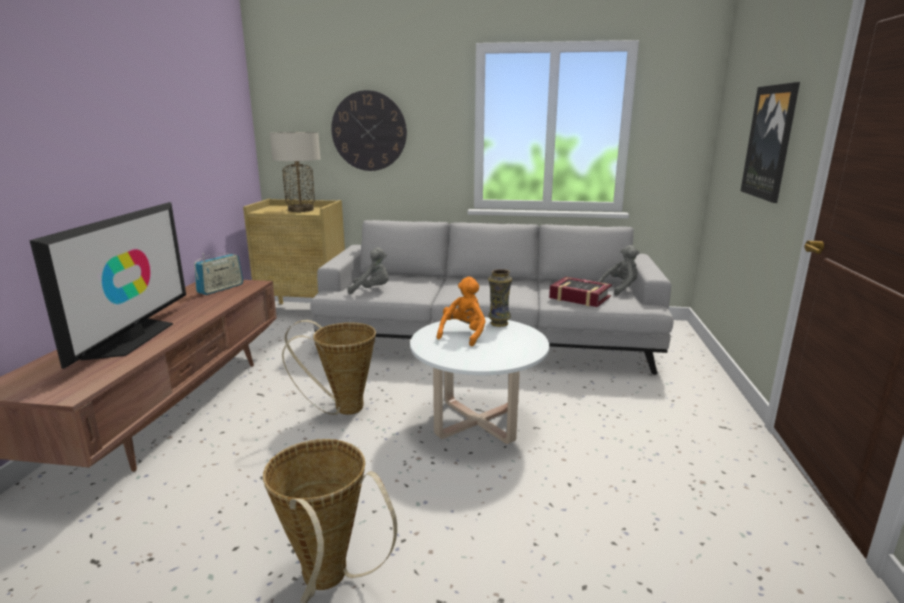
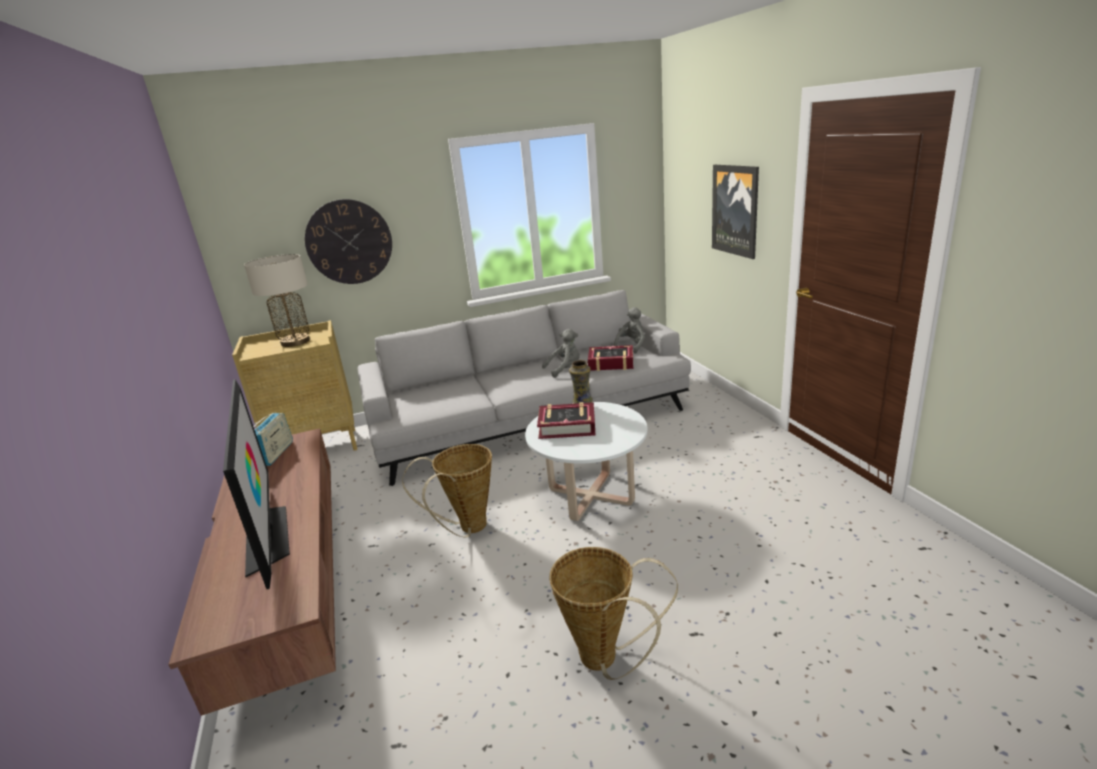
camera: 25 degrees left, 5 degrees up
grey plush toy [348,247,389,294] -> grey plush toy moved to [542,329,580,378]
orange plush toy [437,276,486,346] -> book [537,402,595,439]

